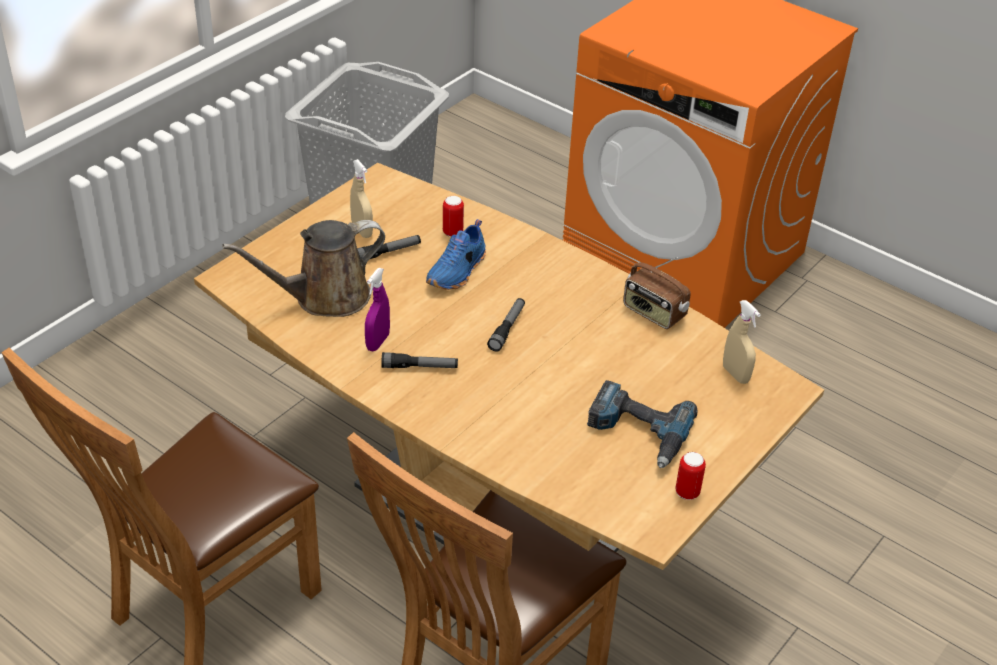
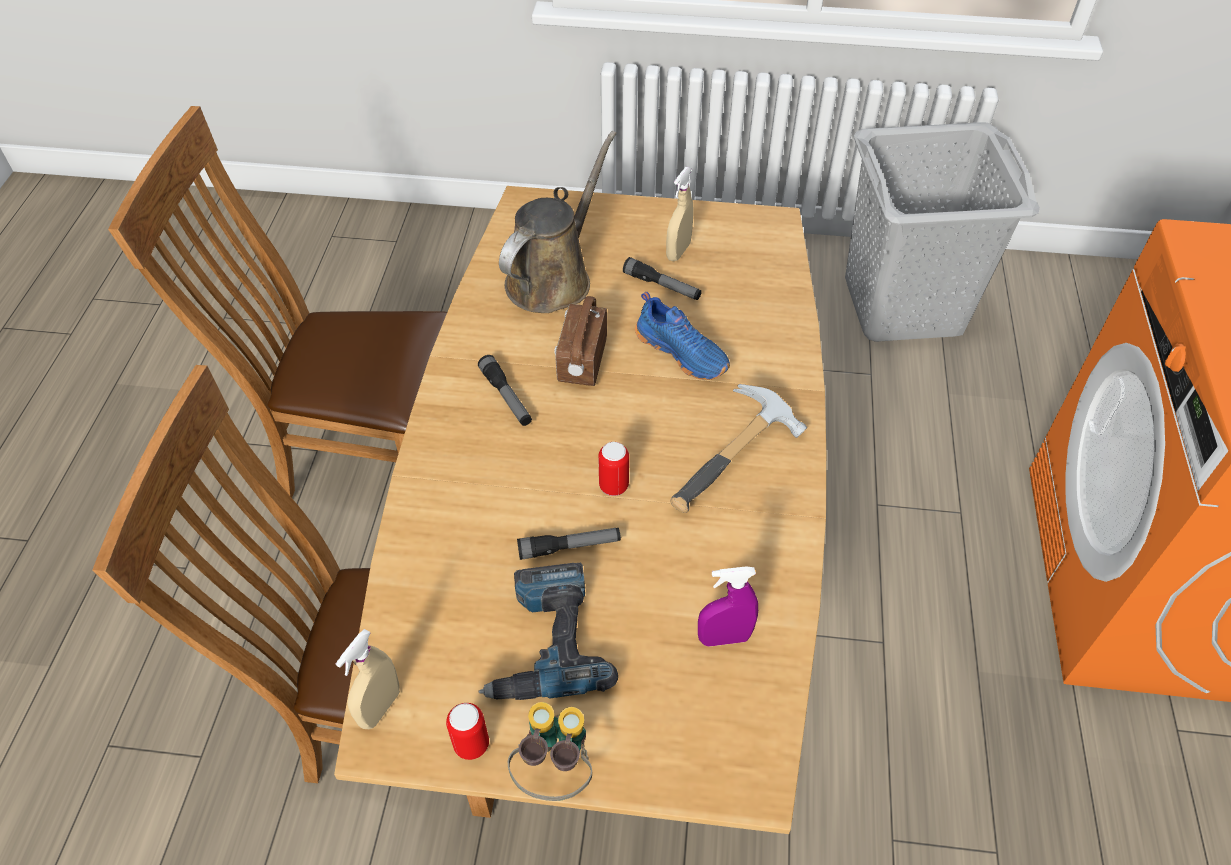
camera: 60 degrees right, 10 degrees up
brown watering can [222,220,385,317] -> brown watering can turned 90 degrees clockwise [499,131,617,313]
purple spray bottle [365,268,390,351] -> purple spray bottle moved to [698,566,758,646]
blue shoe [426,219,486,290] -> blue shoe turned 135 degrees counterclockwise [635,291,730,380]
can [443,196,464,237] -> can moved to [598,442,629,496]
flashlight [487,298,525,352] -> flashlight moved to [517,528,621,560]
radio [623,257,691,329] -> radio moved to [554,296,607,386]
beige spray bottle [723,300,761,384] -> beige spray bottle moved to [335,629,400,729]
none -> binoculars [508,702,592,801]
none -> hammer [670,384,807,513]

